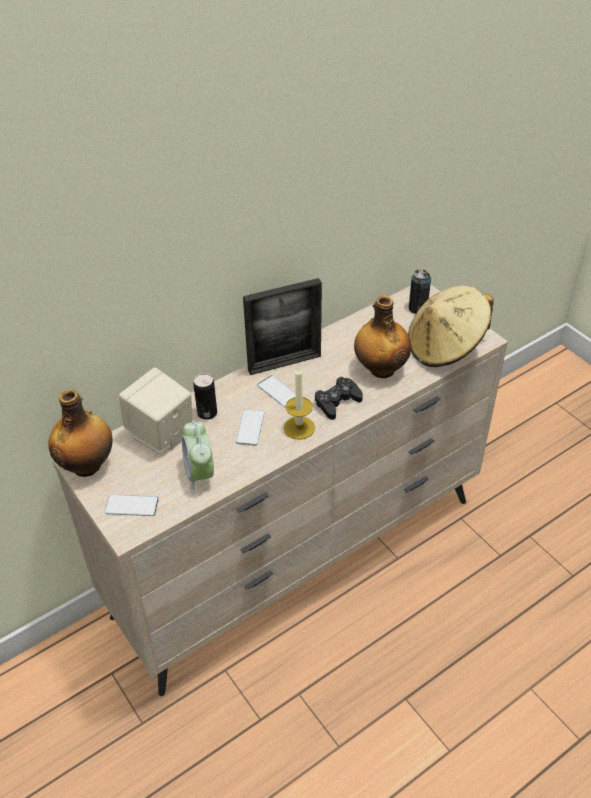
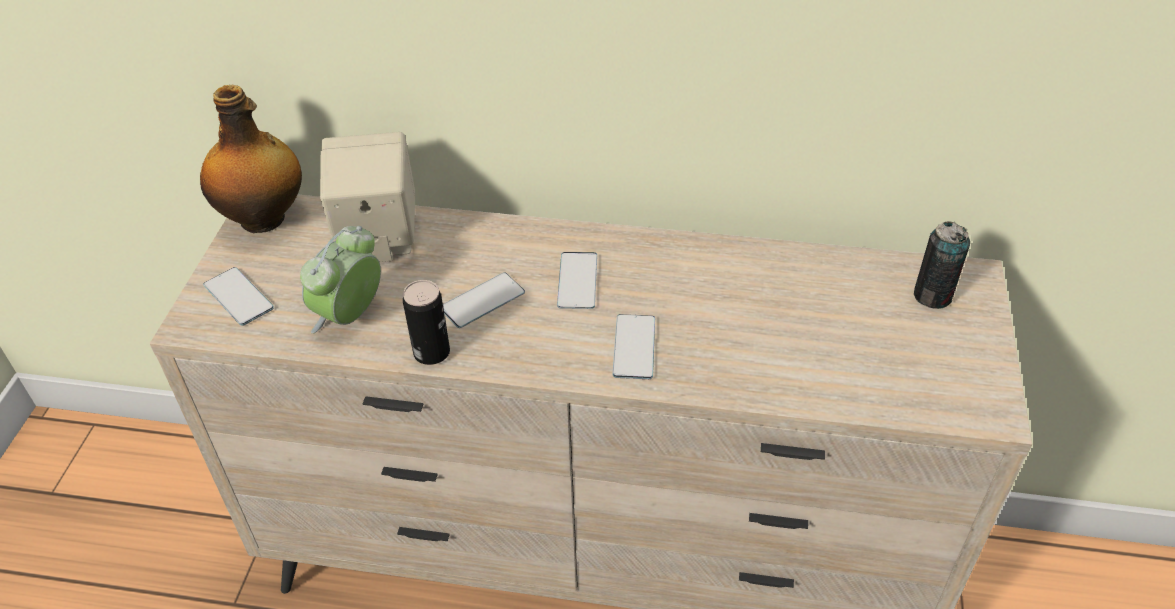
camera: 45 degrees right, 0 degrees up
can [193,373,217,420] -> can moved to [403,280,450,365]
picture frame [243,278,322,375] -> none
candle [284,366,315,440] -> none
black game controller [315,377,363,420] -> phone [613,314,655,379]
bottle [354,295,411,378] -> none
beige hat [408,286,494,367] -> none

